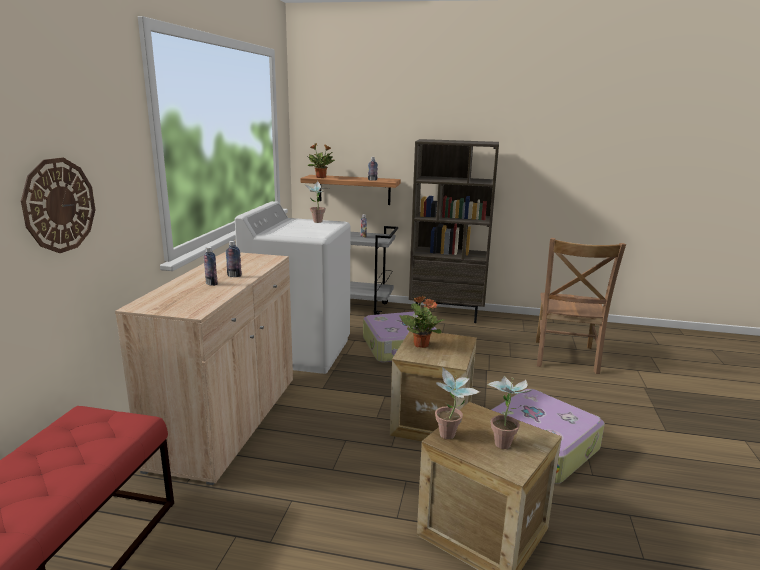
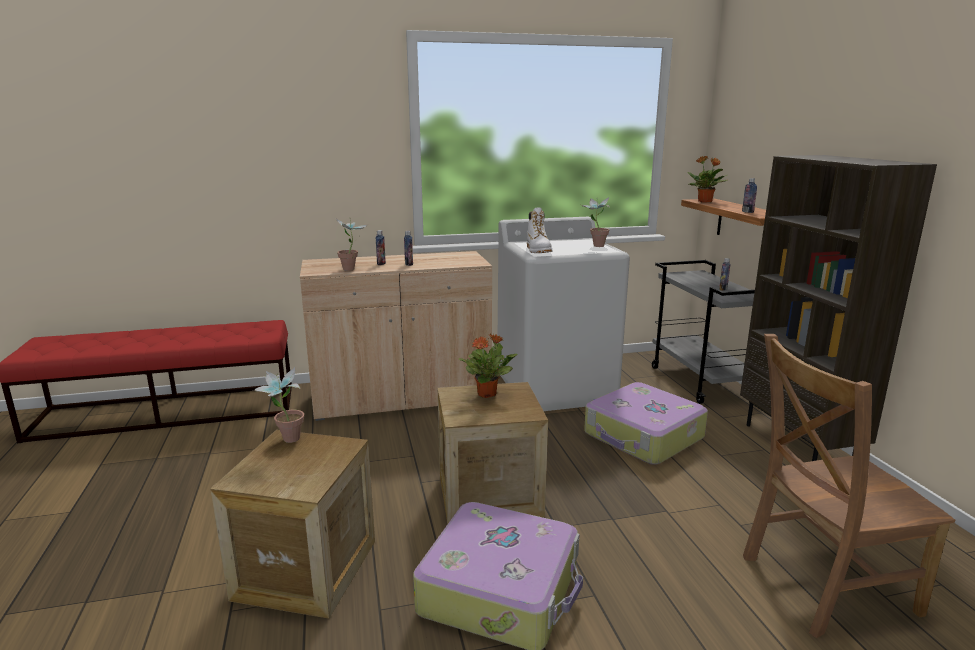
camera: 65 degrees right, 0 degrees up
wall clock [21,158,95,253] -> none
potted plant [487,376,533,449] -> potted plant moved to [336,219,369,271]
none -> white boot [527,207,552,253]

